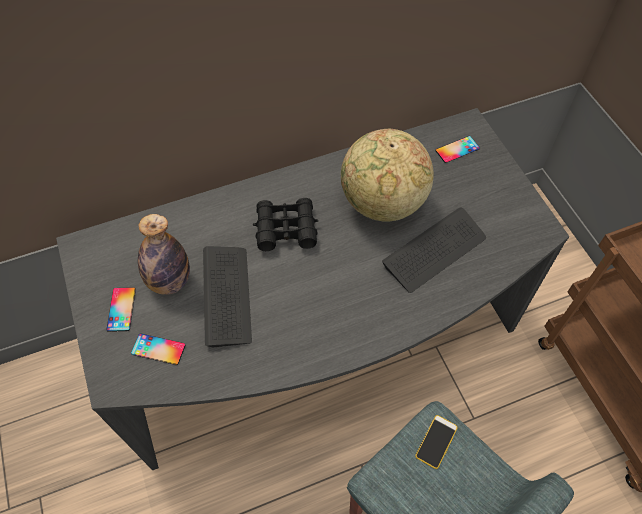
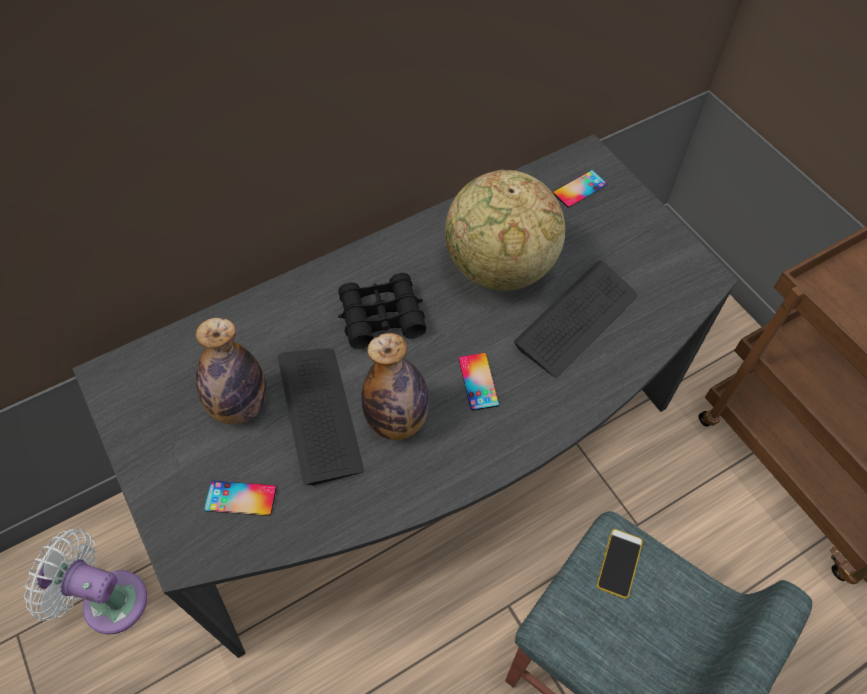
camera: 10 degrees left, 0 degrees up
phone [106,287,136,332] -> phone moved to [459,353,500,411]
none -> white fan [24,529,147,635]
none -> bottle [361,333,429,440]

